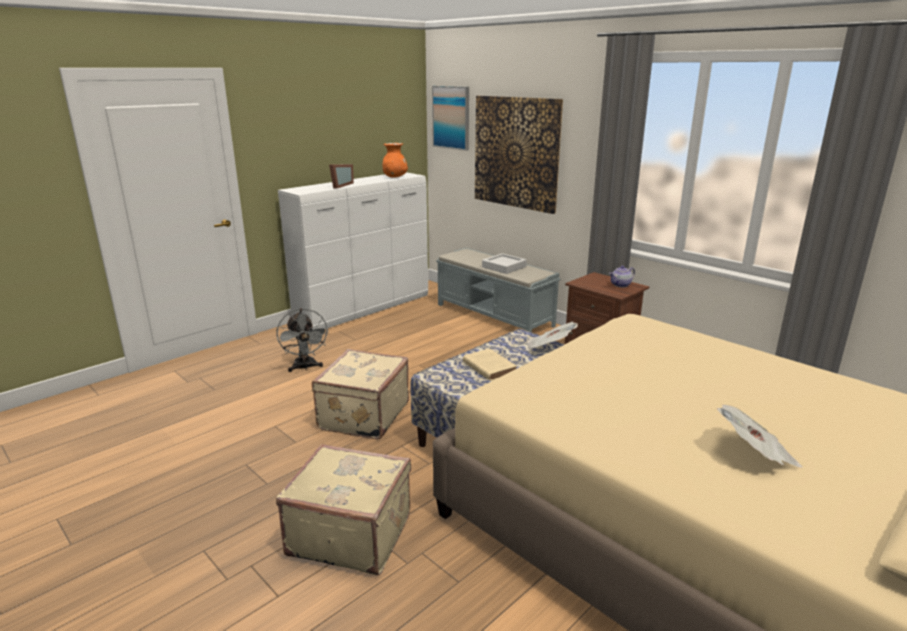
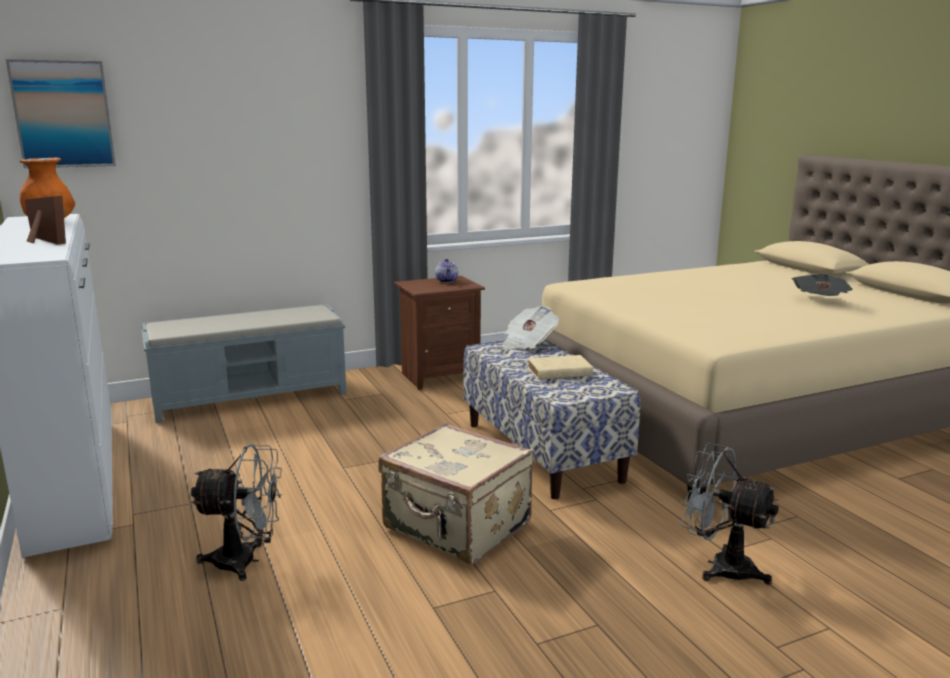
camera: 70 degrees left, 5 degrees down
beige suitcase [276,444,411,575] -> grey fan [681,443,779,585]
picture [475,96,563,214] -> none
grey tray [482,253,527,274] -> none

